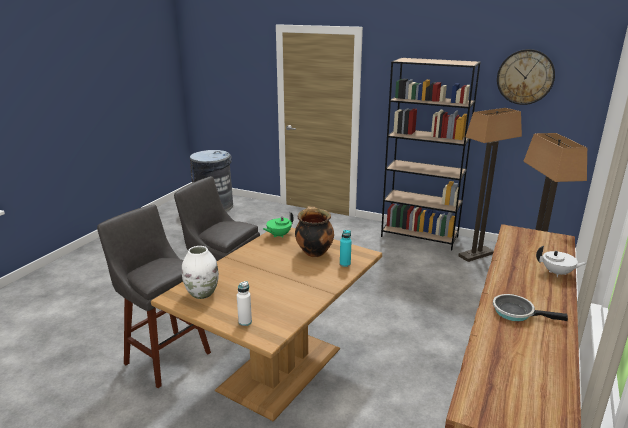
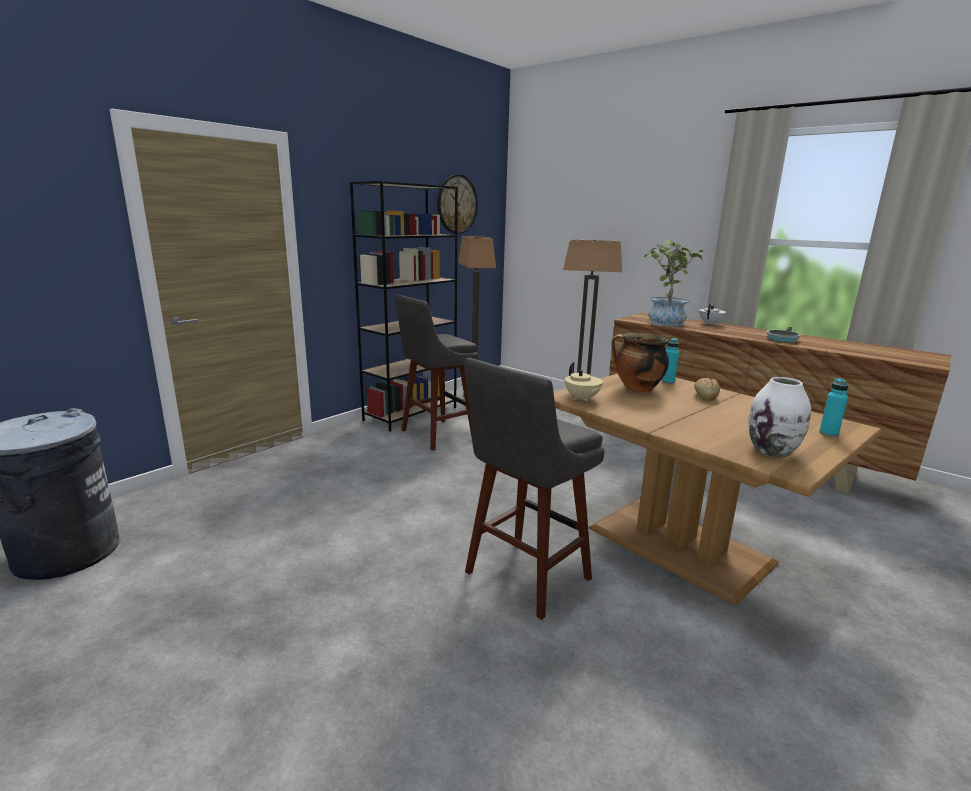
camera: 75 degrees left, 5 degrees down
grey stool [97,205,211,388] -> grey stool moved to [394,294,478,451]
white bottle [237,281,252,326] -> turquoise bottle [819,378,848,437]
green teapot [263,212,294,237] -> beige teapot [565,362,603,402]
none -> potted plant [644,240,703,326]
none -> bread [694,378,720,401]

